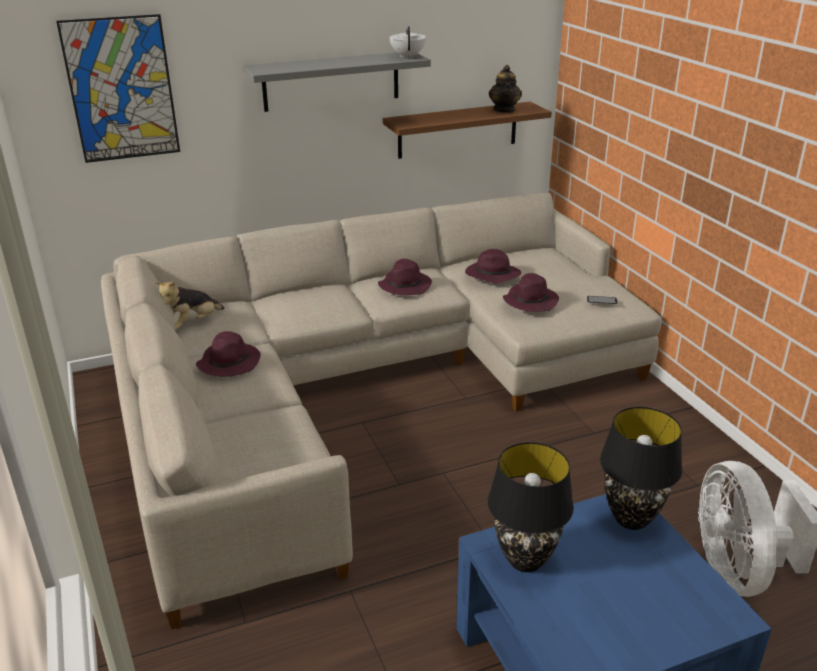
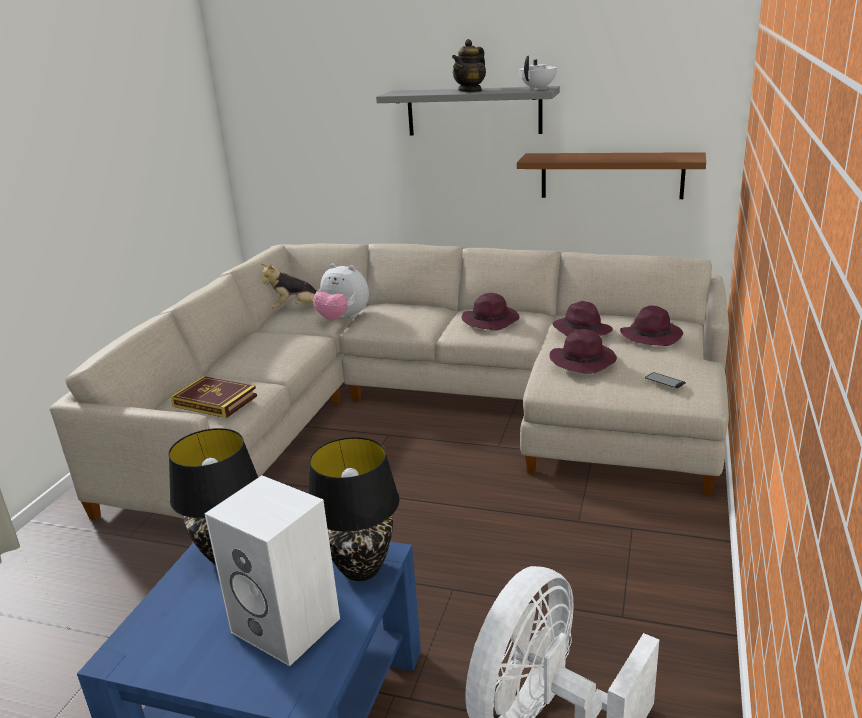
camera: 40 degrees right, 5 degrees down
picture [56,14,180,163] -> none
purple hat [196,331,261,377] -> purple hat moved to [620,306,683,346]
teapot [488,65,522,113] -> teapot moved to [452,39,486,92]
none -> book [170,376,257,418]
none -> white speaker [204,475,340,666]
none -> plush toy [313,264,369,320]

